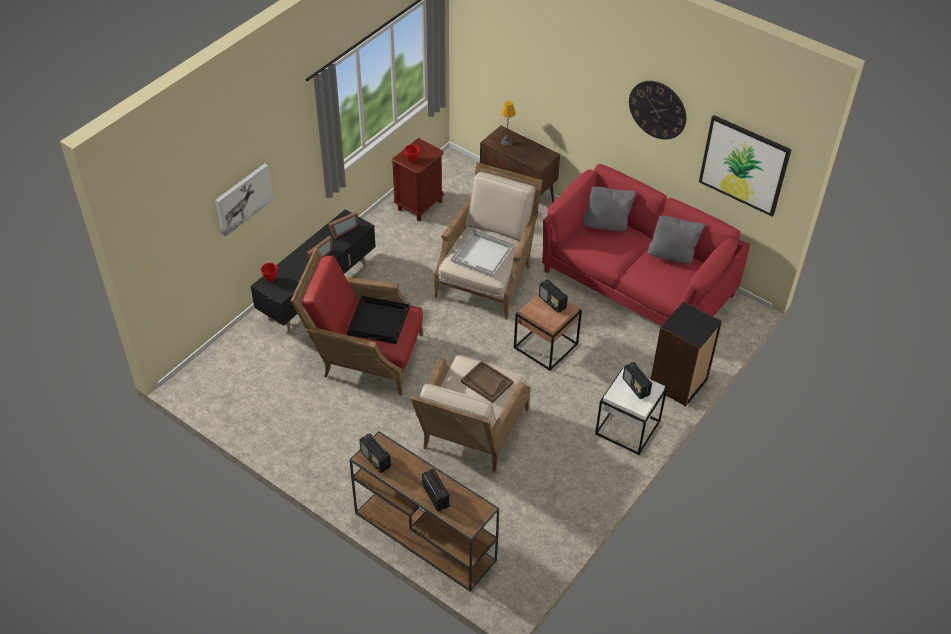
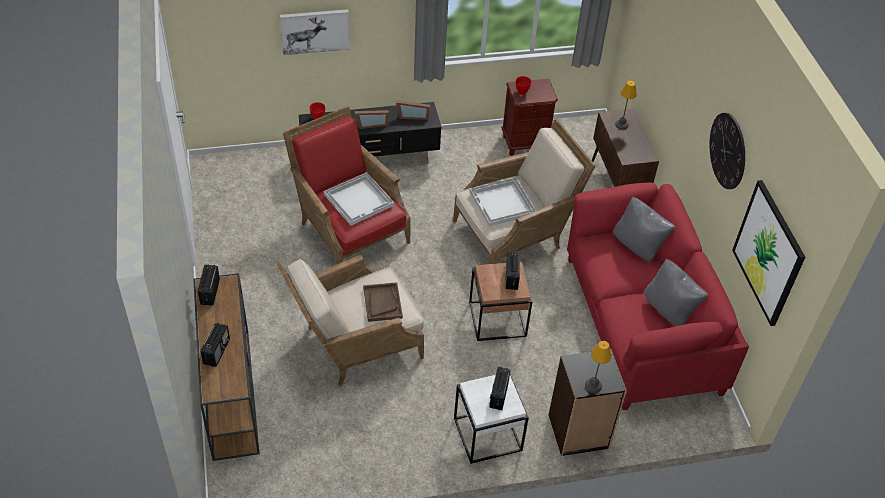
camera: 40 degrees right, 0 degrees up
black tray [347,296,410,344] -> white tray [324,172,394,226]
none -> table lamp [585,341,611,393]

